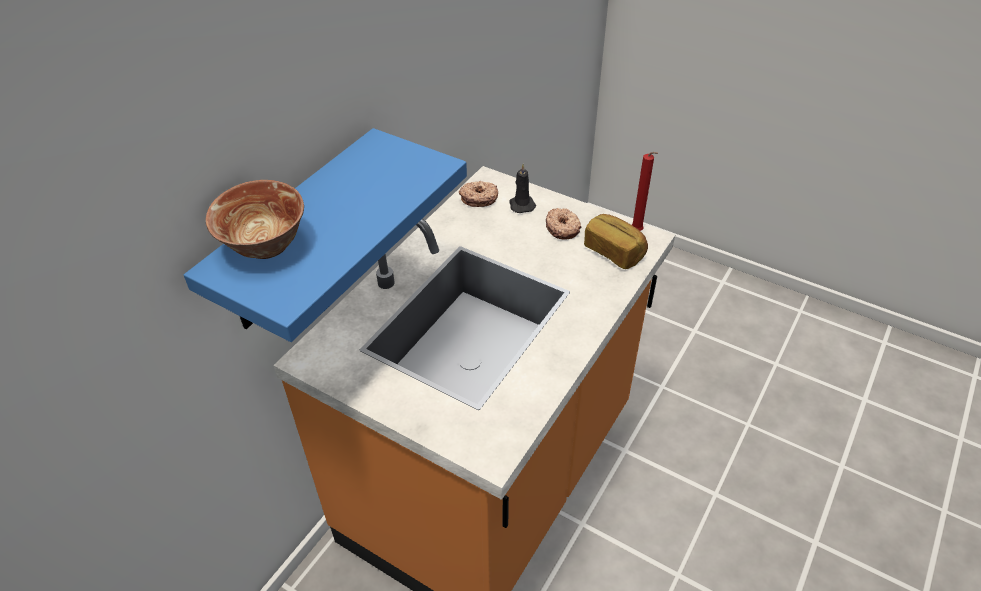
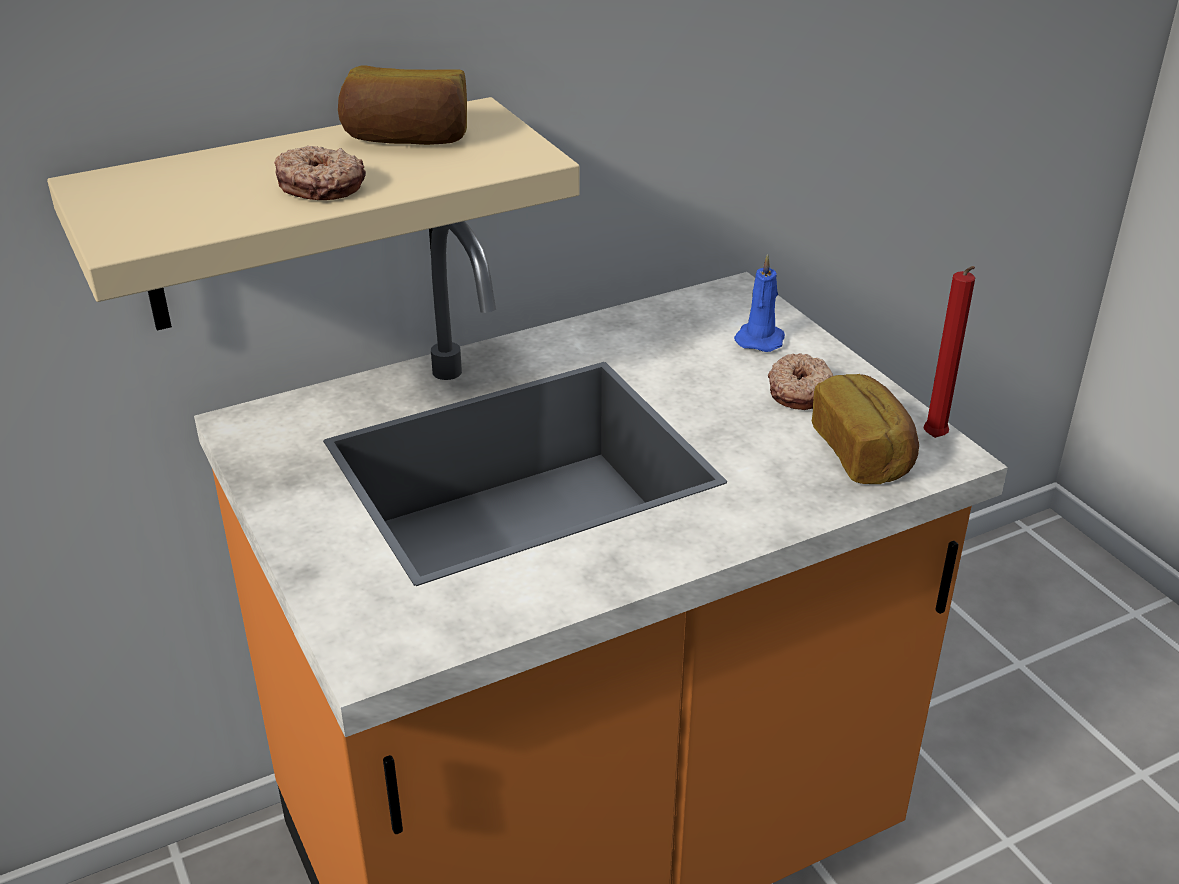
camera: 30 degrees right, 10 degrees down
blue shelf [184,128,467,342] -> beige shelf [47,97,580,331]
bowl [206,180,304,259] -> none
donut [459,181,498,207] -> donut moved to [274,146,366,200]
black candle [509,164,536,213] -> blue candle [734,254,785,352]
none -> bread [338,65,467,145]

